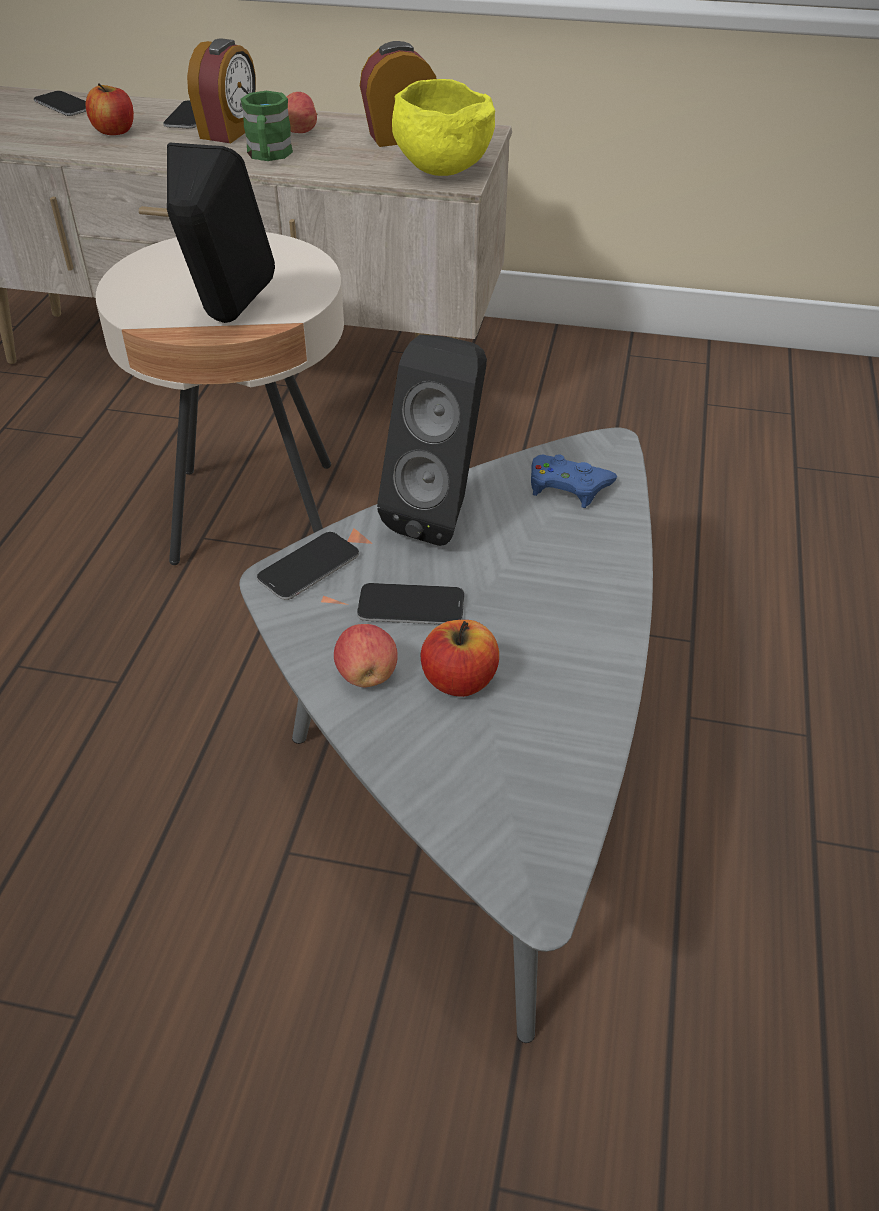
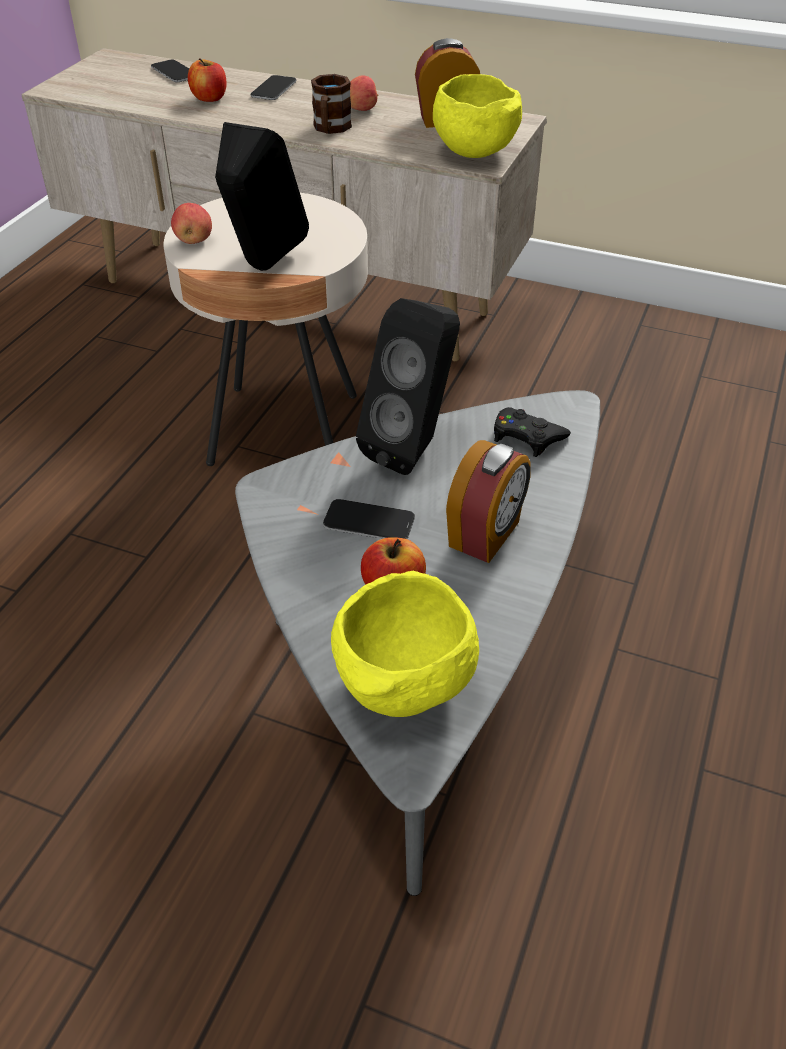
camera: 10 degrees right, 0 degrees up
alarm clock [187,38,256,143] -> alarm clock moved to [446,440,531,563]
green mug [240,91,293,161] -> brown mug [311,74,352,134]
phone [257,532,359,600] -> none
apple [334,624,398,687] -> apple moved to [171,203,212,244]
blue game controller [531,454,617,508] -> black game controller [494,407,571,457]
none -> yellow bowl [331,571,479,717]

